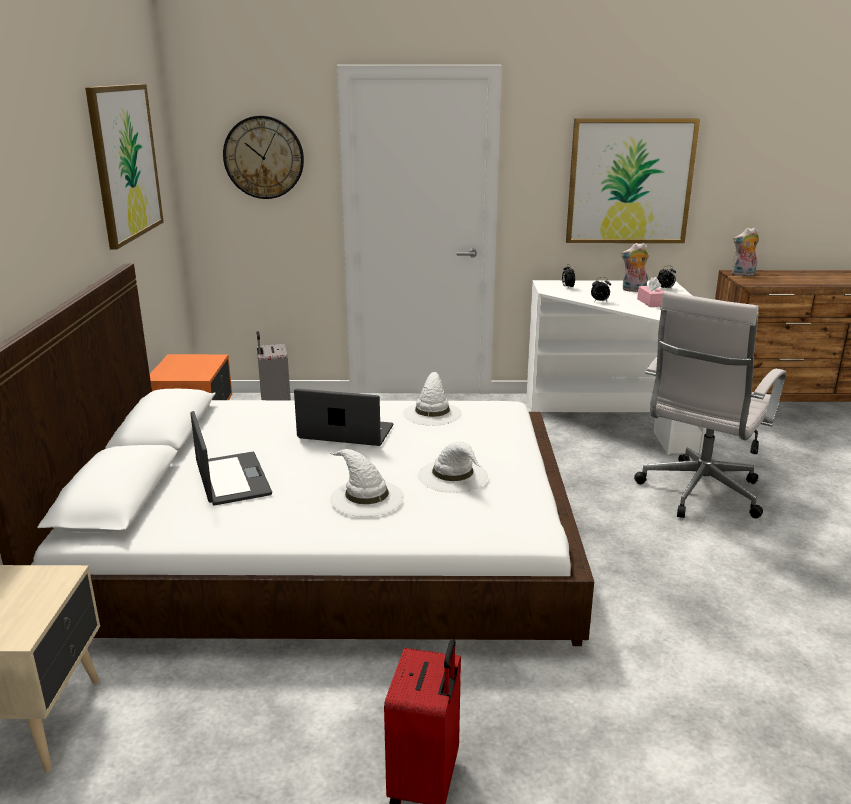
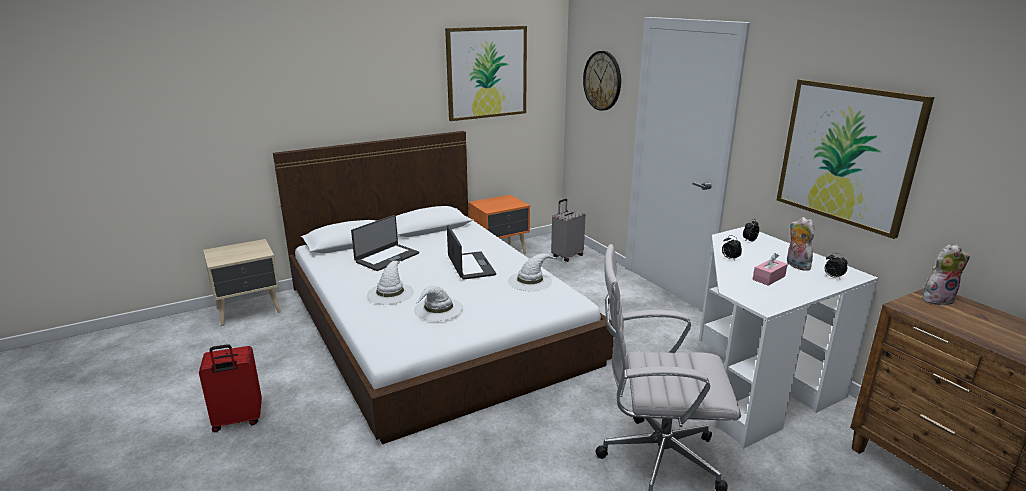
camera: 60 degrees right, 0 degrees up
plush toy [732,227,759,276] -> plush toy turned 120 degrees clockwise [922,244,970,306]

